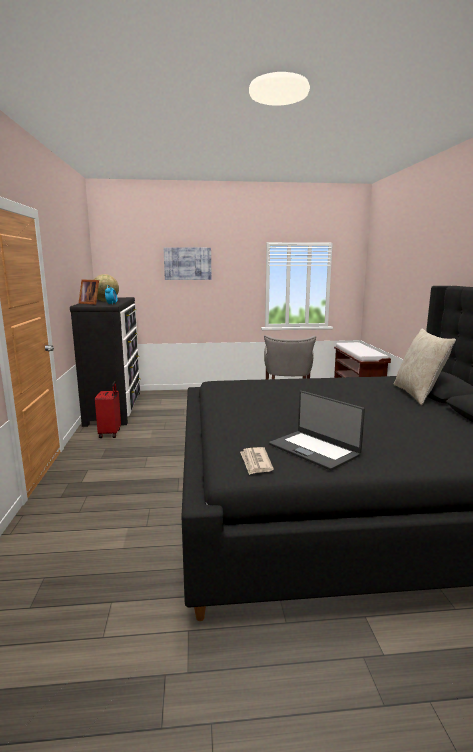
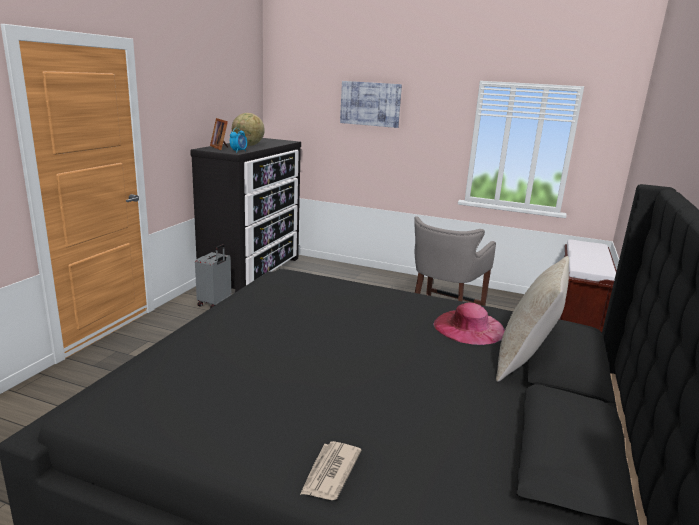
camera: 25 degrees right, 5 degrees up
red suitcase [95,381,121,438] -> grey suitcase [195,244,231,308]
newspaper [240,447,274,475] -> newspaper moved to [300,441,361,500]
laptop [269,391,365,471] -> none
none -> pink hat [434,303,505,345]

